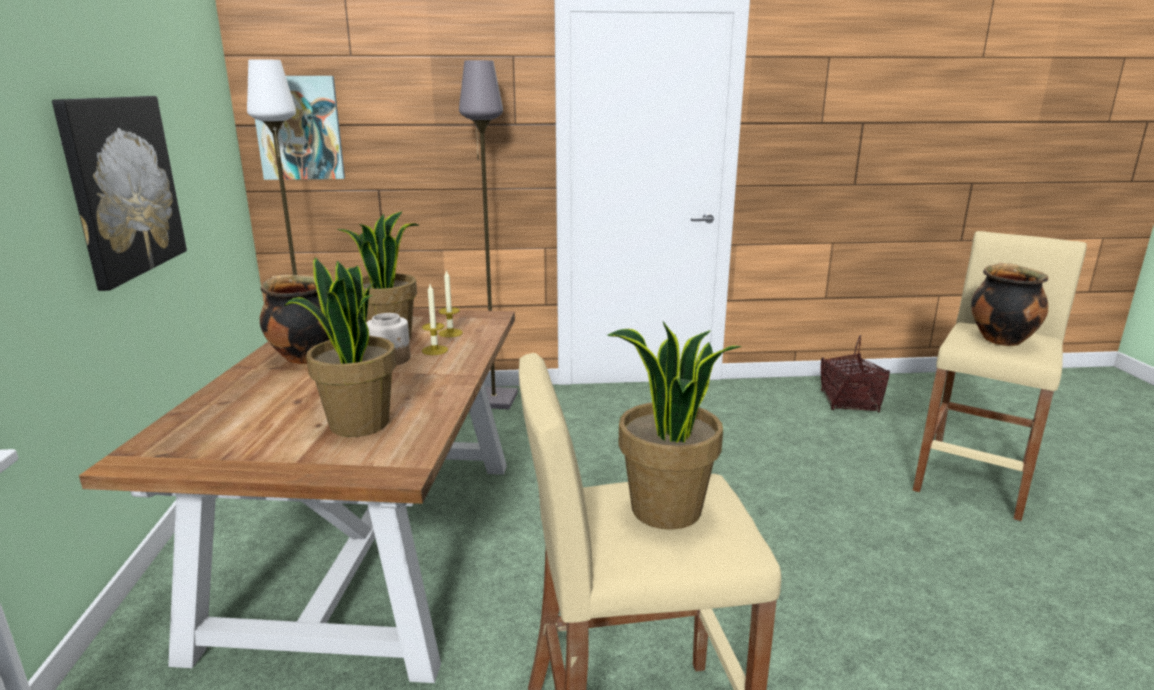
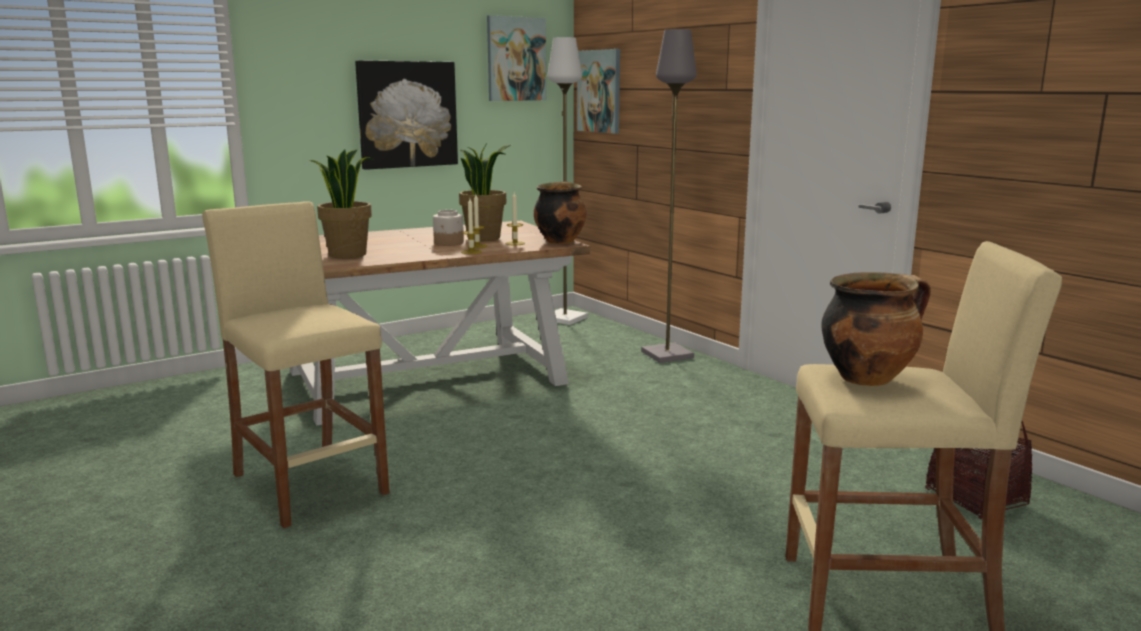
camera: 60 degrees right, 5 degrees down
cooking pot [260,274,330,364] -> cooking pot moved to [534,182,587,244]
potted plant [607,322,742,530] -> none
none -> candle [461,198,482,254]
none -> picture [487,15,546,101]

